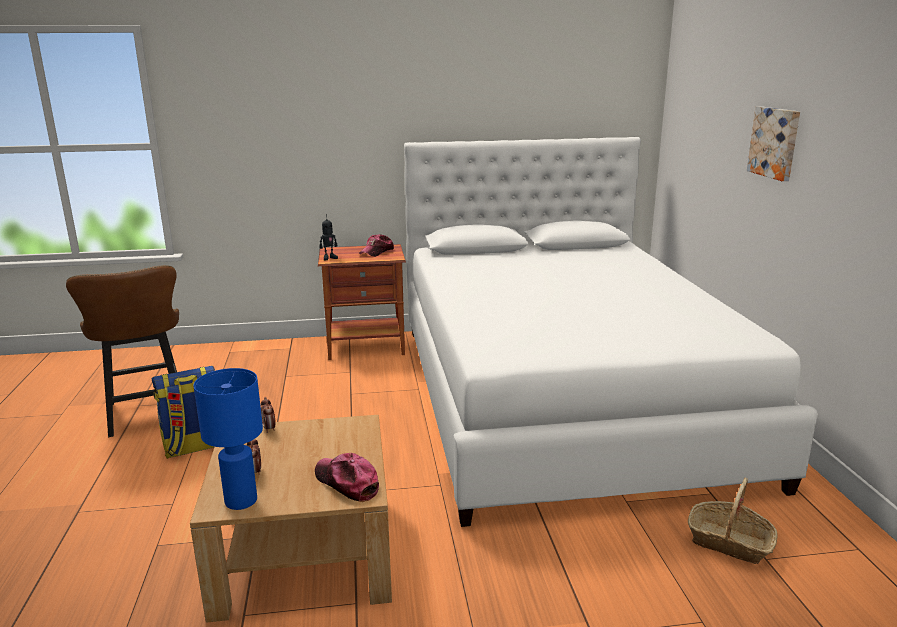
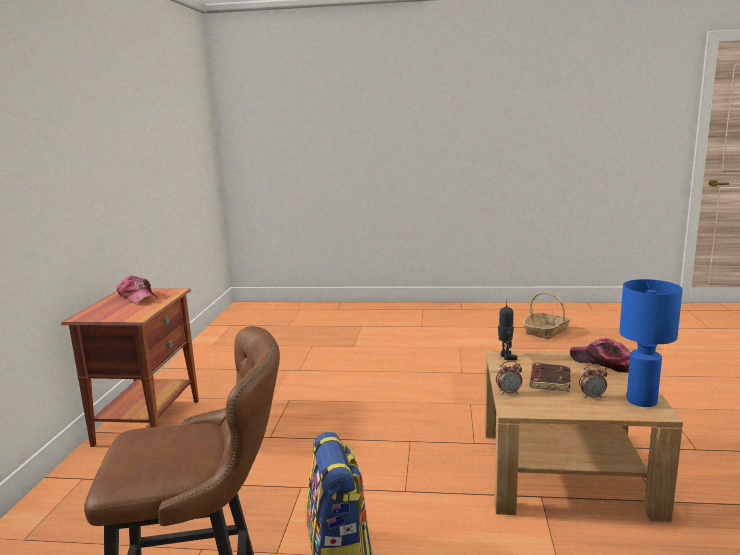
camera: 75 degrees left, 5 degrees down
cap [315,453,379,502] -> cap turned 75 degrees clockwise [570,338,630,373]
toy robot [320,214,338,260] -> toy robot moved to [498,299,517,360]
white bed [404,137,818,527] -> none
picture [747,106,800,181] -> none
none -> brown book [530,363,571,392]

